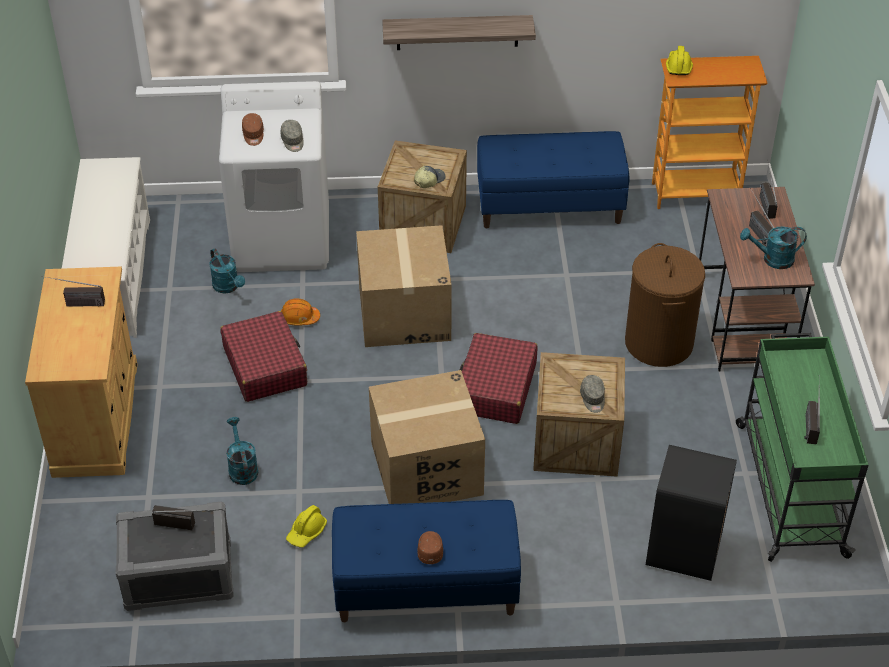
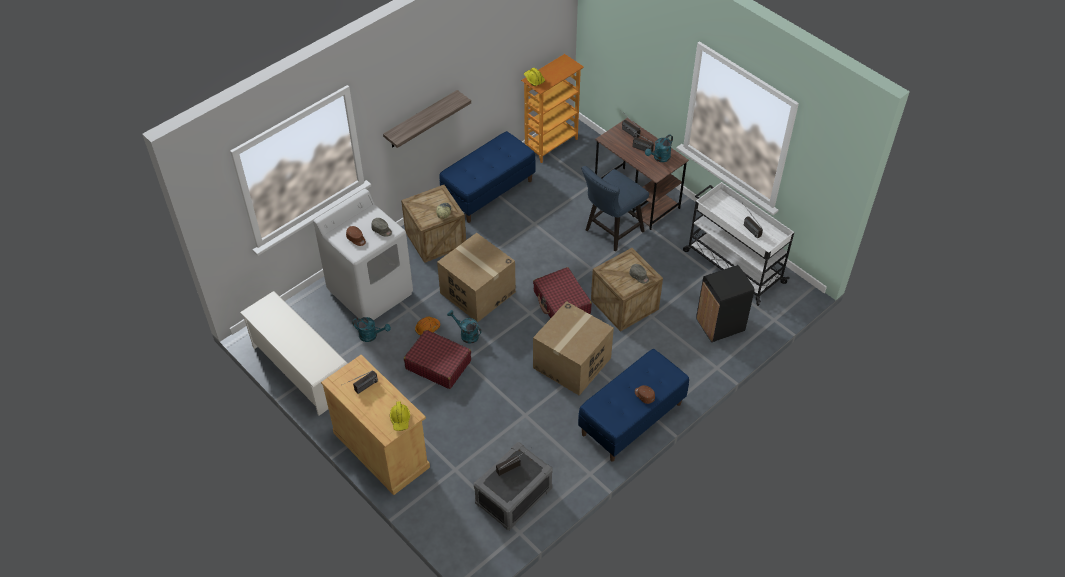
camera: 40 degrees left, 5 degrees up
turquoise watering can [226,417,258,485] -> turquoise watering can moved to [447,310,482,344]
yellow hard hat [286,505,327,548] -> yellow hard hat moved to [390,401,410,431]
brown laundry basket [625,243,705,367] -> blue chair [582,166,649,252]
green cart [736,333,869,562] -> white cart [683,182,794,306]

